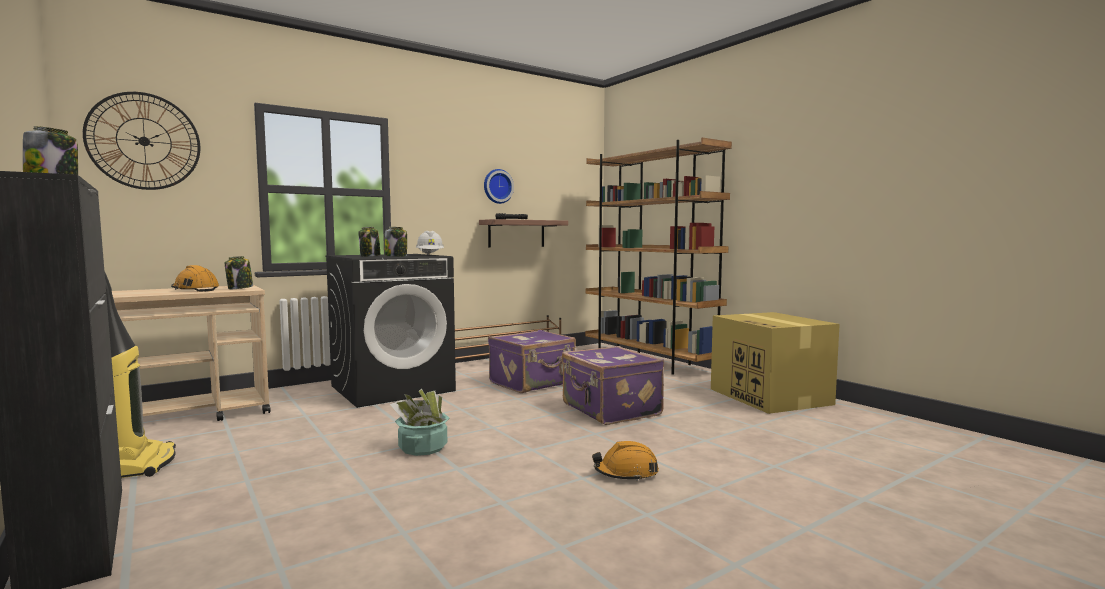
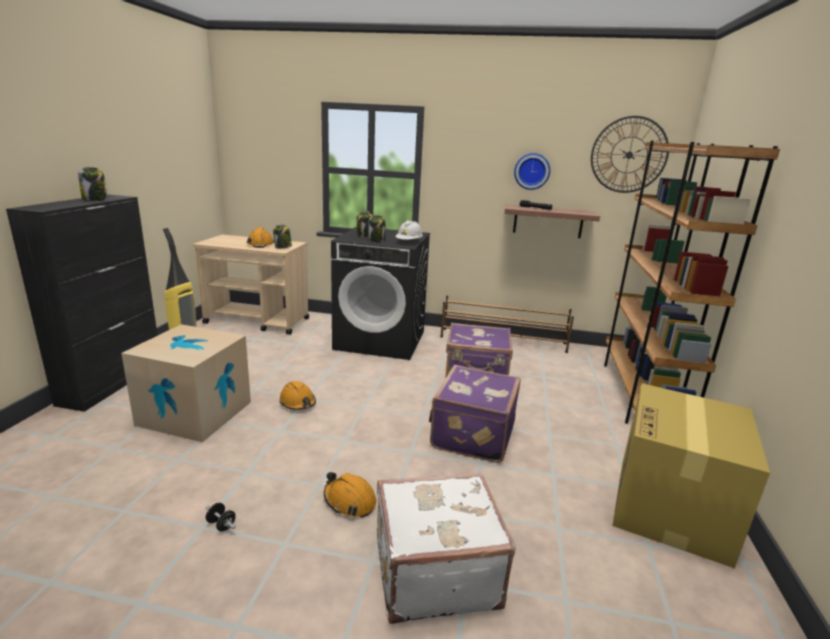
camera: 45 degrees right, 15 degrees up
wall clock [83,92,200,190] -> wall clock moved to [591,116,669,193]
potted plant [389,389,449,456] -> orange hard hat [280,381,316,410]
none -> cardboard box [121,324,251,442]
none -> black dumbbell [206,503,236,531]
none -> white suitcase [377,472,516,624]

